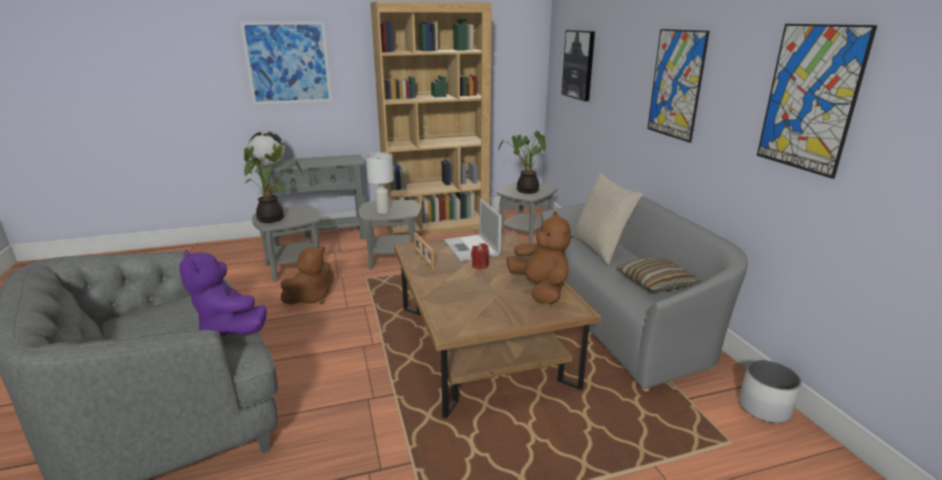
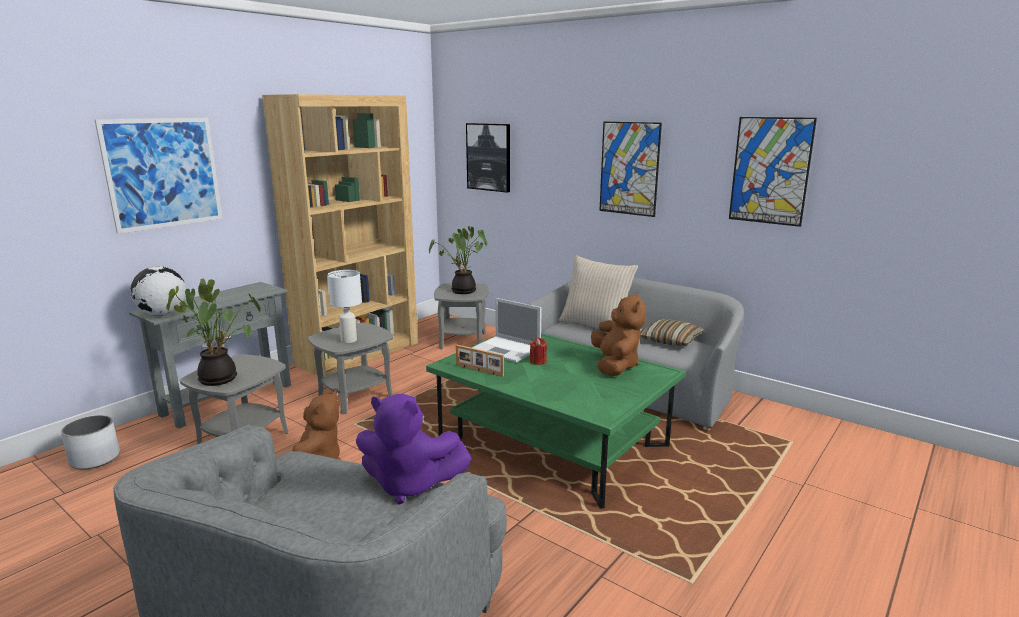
camera: 35 degrees left, 5 degrees down
brown coffee table [394,231,601,418] -> green coffee table [426,333,686,509]
brown plush toy [506,212,571,304] -> brown plush toy turned 60 degrees clockwise [591,293,645,376]
white planter [739,360,801,423] -> white planter moved to [61,415,120,470]

